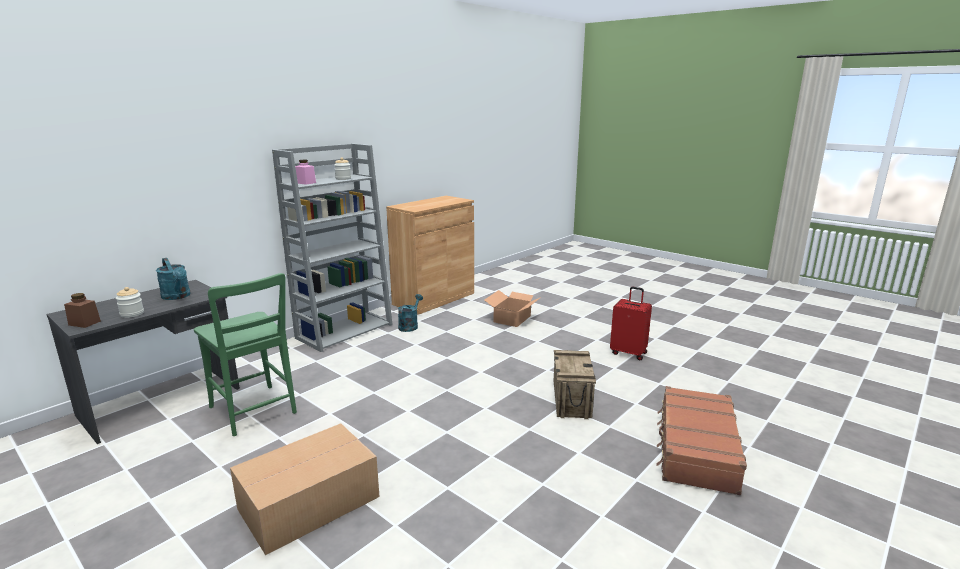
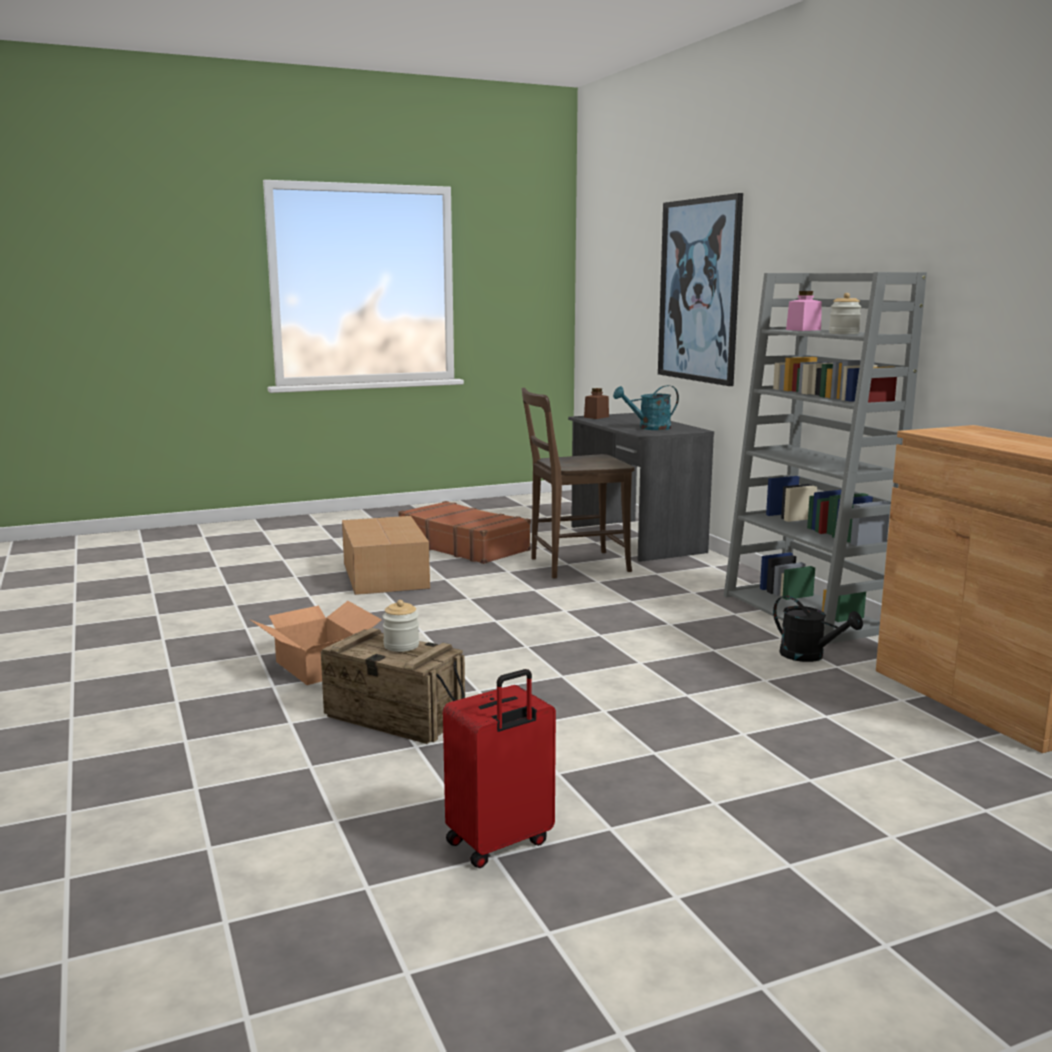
camera: 115 degrees right, 5 degrees down
jar [116,287,144,318] -> jar moved to [383,600,419,652]
green chair [194,273,297,436] -> brown chair [522,388,635,578]
turquoise watering can [398,294,423,332] -> black watering can [773,596,863,662]
cardboard box [484,290,541,327] -> cardboard box moved to [251,601,382,685]
brown suitcase [656,386,747,495] -> brown suitcase moved to [398,501,531,564]
none -> picture [658,193,743,386]

